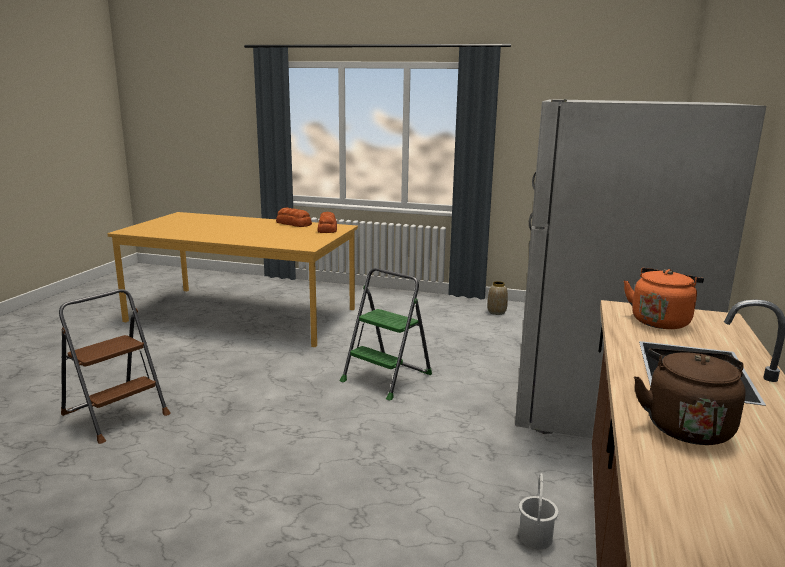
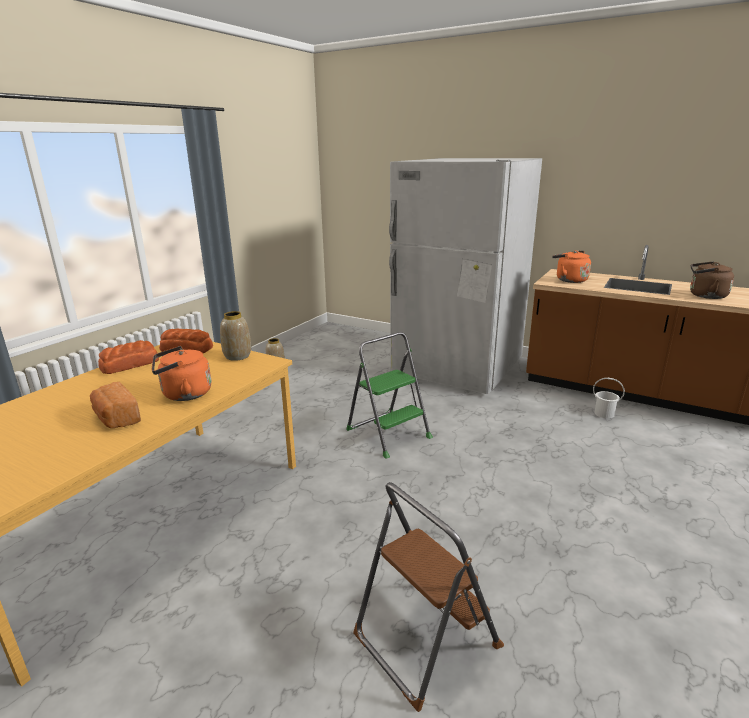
camera: 75 degrees left, 5 degrees up
none -> bread [90,382,141,428]
none -> orange kettle [152,346,211,401]
none -> vase [220,311,251,361]

